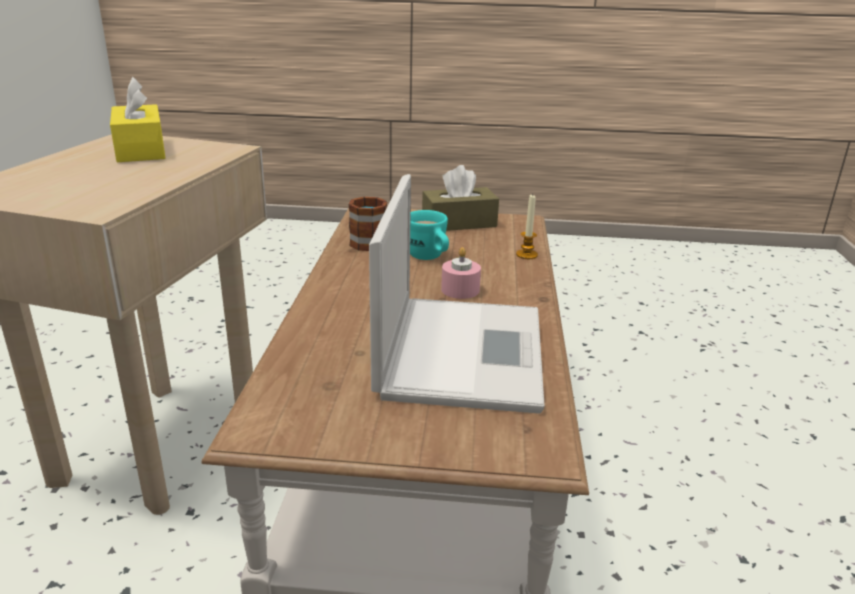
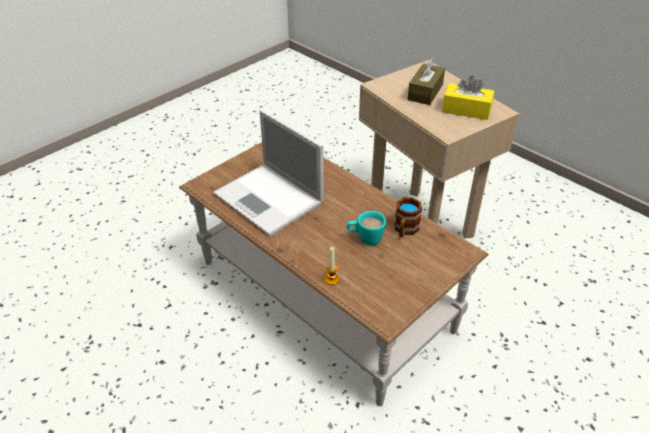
camera: 130 degrees right, 15 degrees up
brown tissue box [422,165,499,231] -> brown tissue box moved to [407,57,445,105]
pink candle [441,247,481,299] -> none

